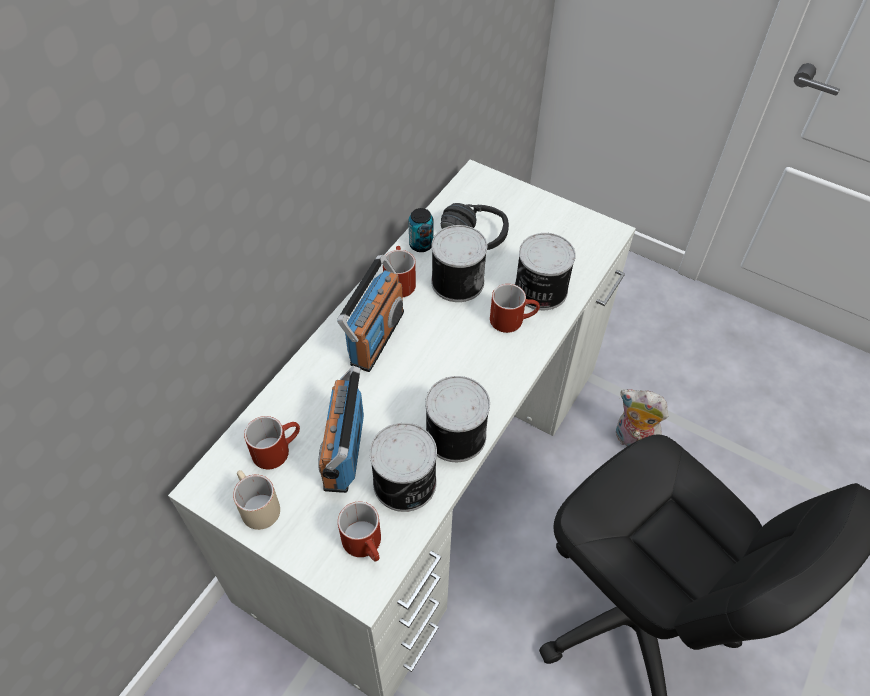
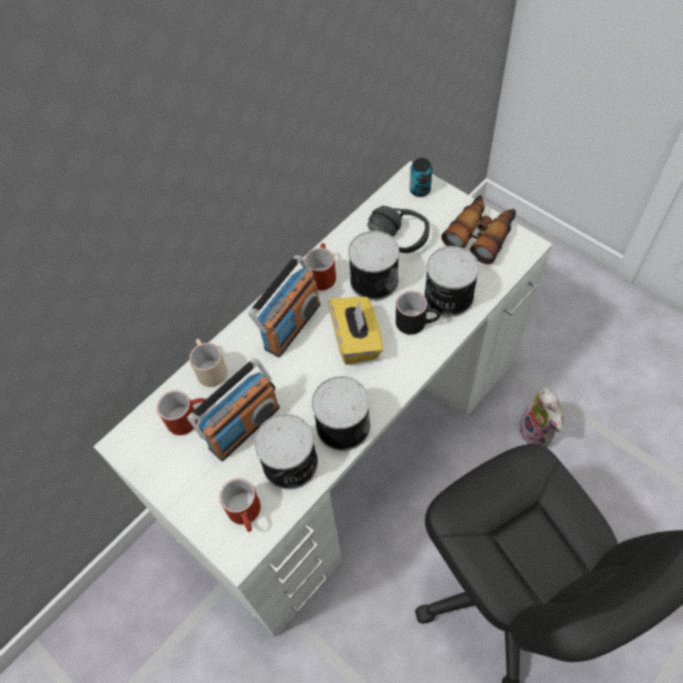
camera: 15 degrees right, 5 degrees up
beige mug [233,470,280,530] -> beige mug moved to [189,339,227,387]
radio [318,366,364,493] -> radio turned 150 degrees counterclockwise [187,358,280,461]
can [409,208,434,252] -> can moved to [410,158,432,197]
red mug [490,284,540,333] -> black mug [396,291,440,335]
plush toy [616,389,668,446] -> plush toy turned 150 degrees counterclockwise [520,387,563,447]
none -> yellow tissue box [329,297,383,365]
none -> binoculars [441,195,516,264]

